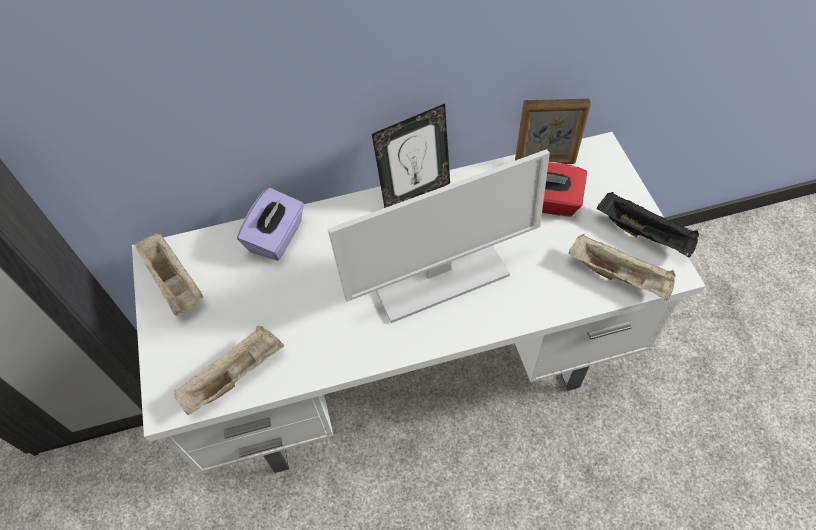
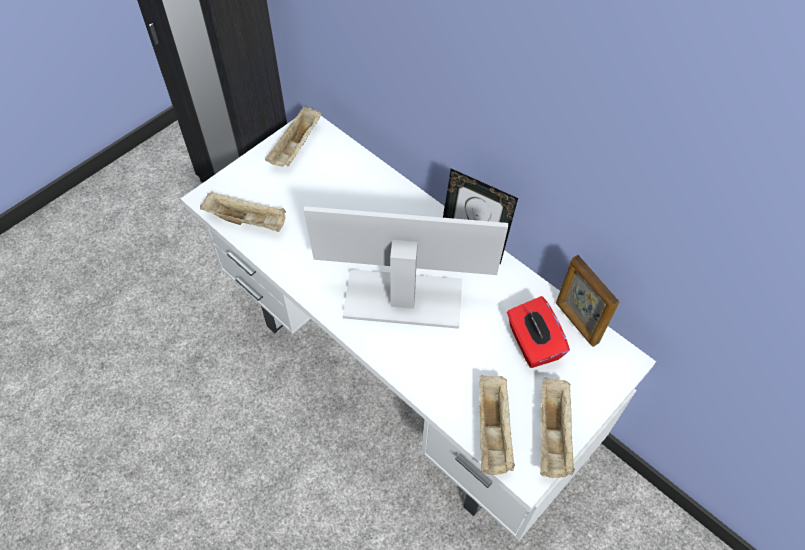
camera: 55 degrees right, 0 degrees up
purple tissue box [237,187,304,261] -> none
monitor [328,149,550,323] -> monitor turned 150 degrees clockwise [304,206,508,329]
black tray [597,192,699,258] -> beige tray [540,378,575,478]

